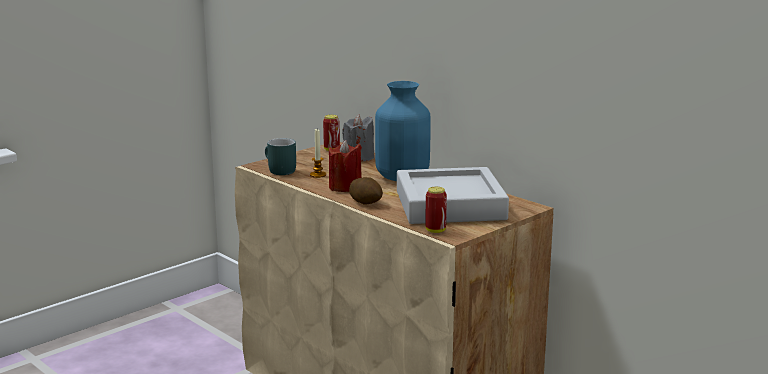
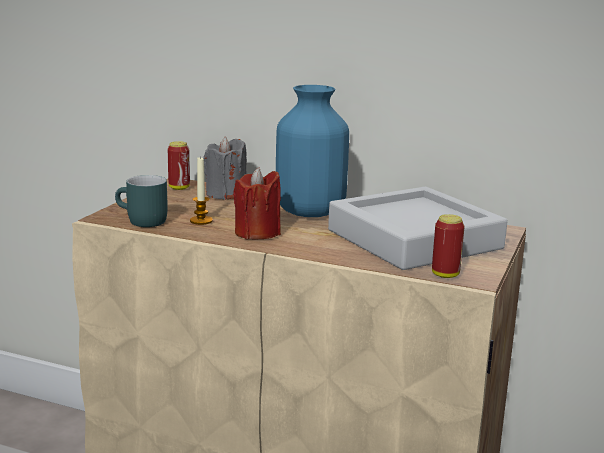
camera: 25 degrees left, 0 degrees up
potato [349,177,383,204] -> none

